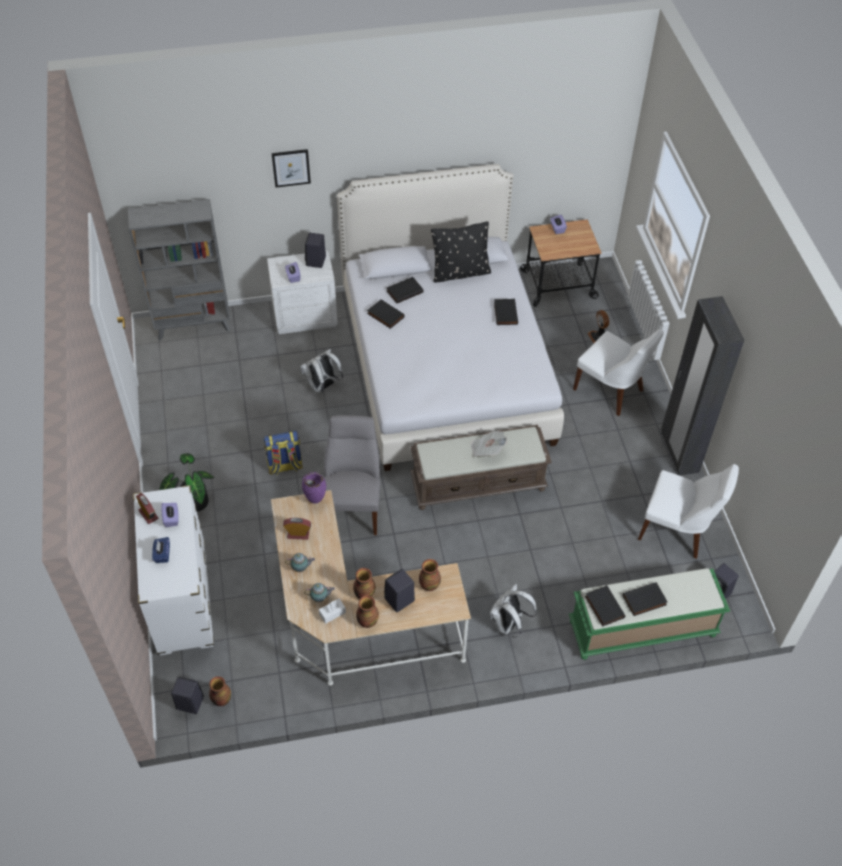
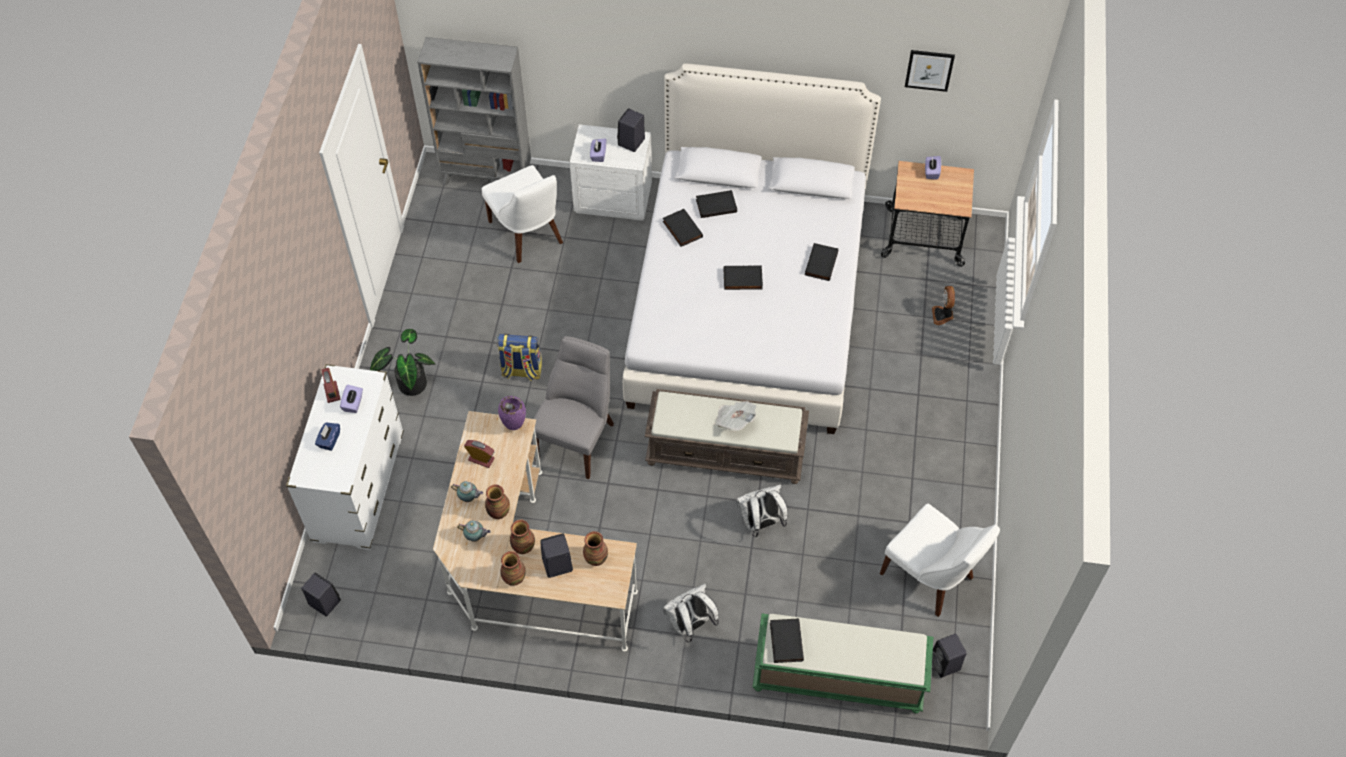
camera: 20 degrees right, 5 degrees up
vase [209,676,231,706] -> vase moved to [485,484,510,519]
picture [271,149,311,188] -> picture moved to [905,50,955,92]
white backpack [300,349,343,393] -> white backpack moved to [736,484,788,537]
white tissue box [319,599,346,624] -> none
black pillow [431,221,491,282] -> none
white chair [573,329,664,416] -> white chair moved to [482,165,563,263]
black book [623,582,668,616] -> black book moved to [724,265,763,290]
black wardrobe [661,296,744,476] -> none

